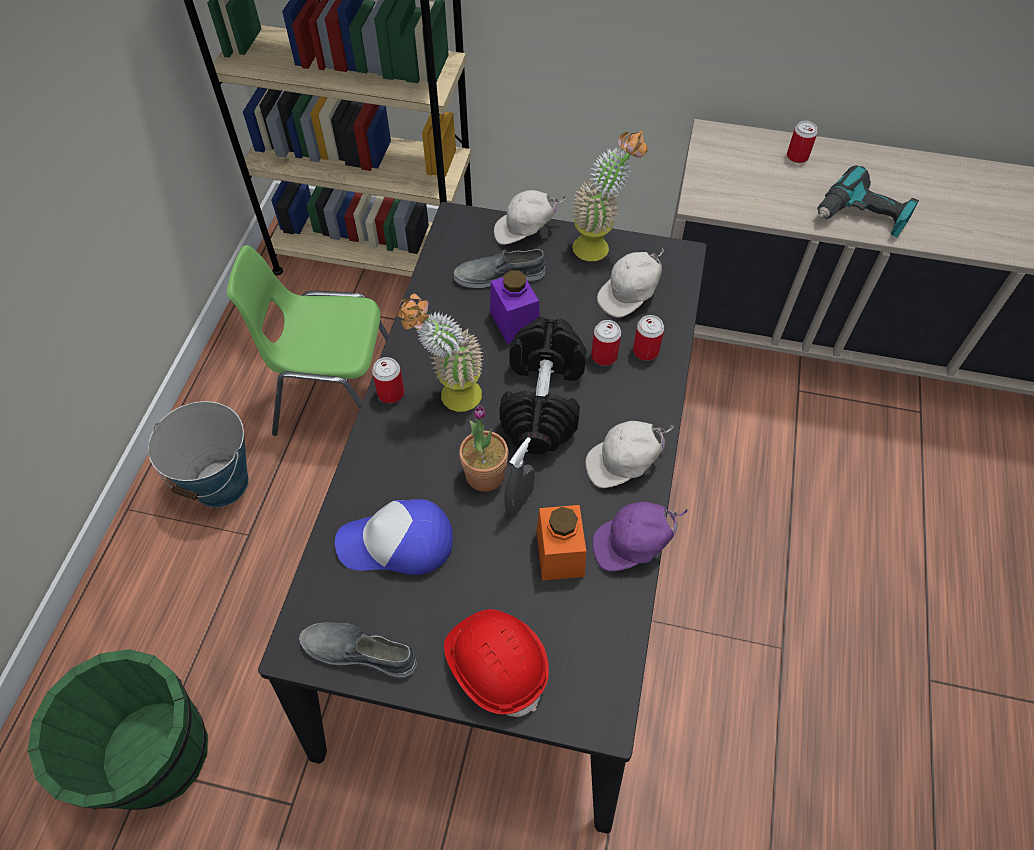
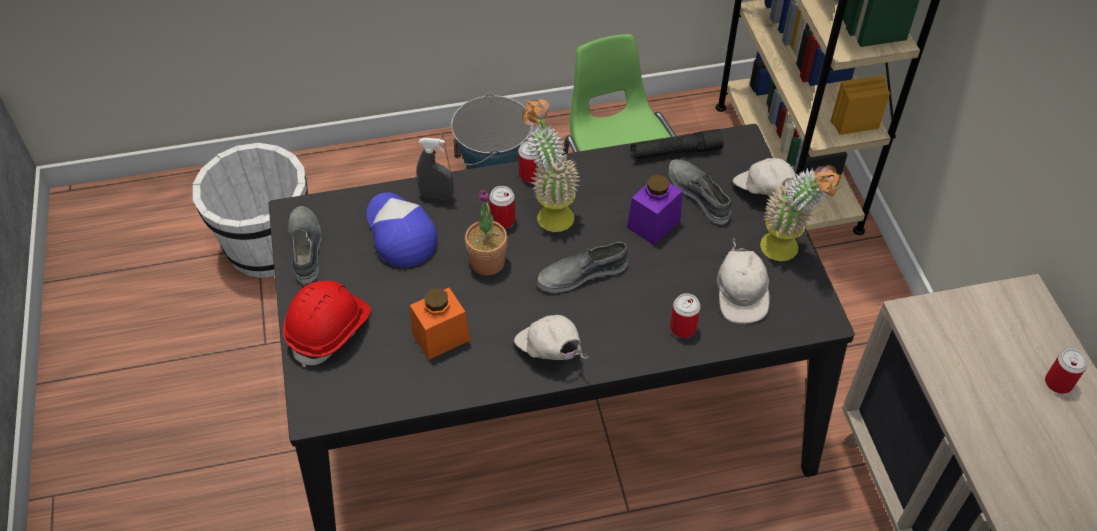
camera: 65 degrees right, 5 degrees down
green bucket [28,649,208,810] -> white bucket [193,143,308,278]
black dumbbell [499,317,587,454] -> grey shoe [537,242,628,293]
grey spray bottle [504,437,535,515] -> grey spray bottle moved to [416,138,454,200]
can [591,320,621,366] -> can moved to [489,186,515,229]
purple cap [592,502,688,571] -> none
white cap [597,248,664,318] -> white cap turned 120 degrees counterclockwise [717,238,770,324]
power drill [817,165,919,238] -> none
none -> black flashlight [631,129,724,159]

